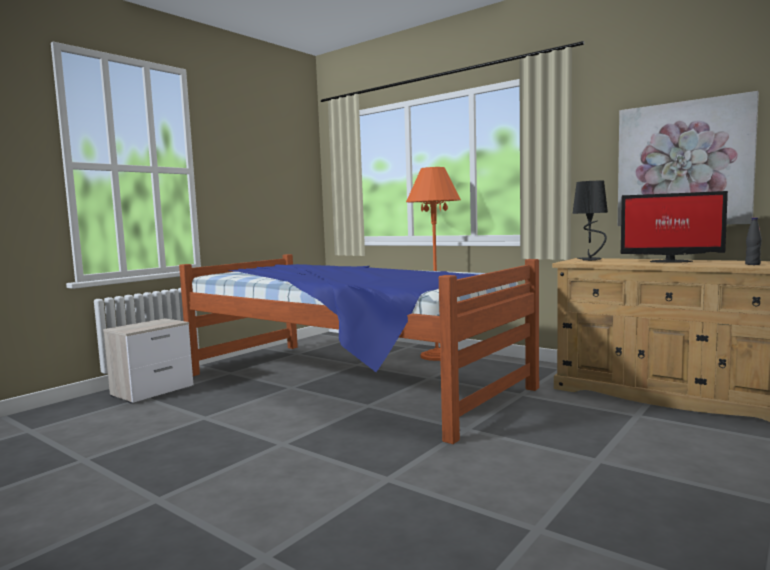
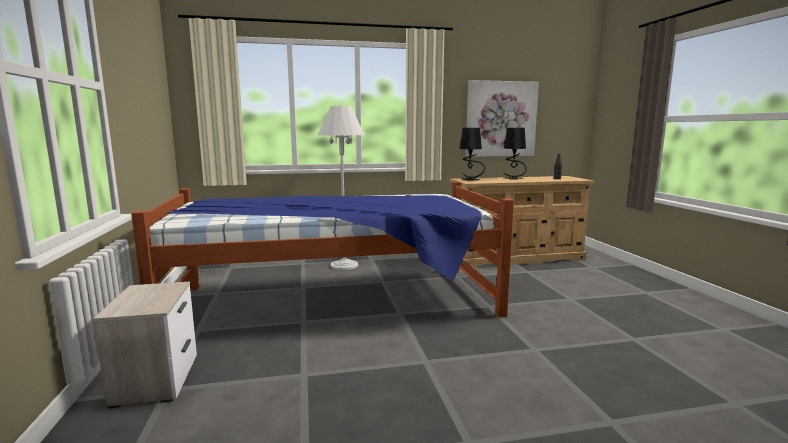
camera: 50 degrees left, 5 degrees up
orange floor lamp [406,167,461,361] -> white floor lamp [318,106,365,270]
monitor [621,191,728,263] -> black table lamp [503,128,527,180]

